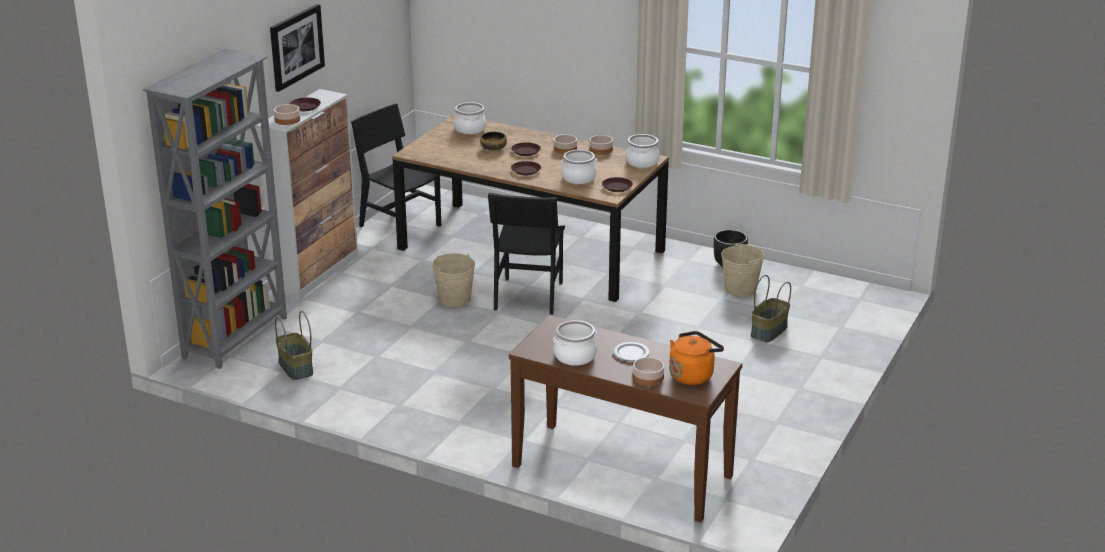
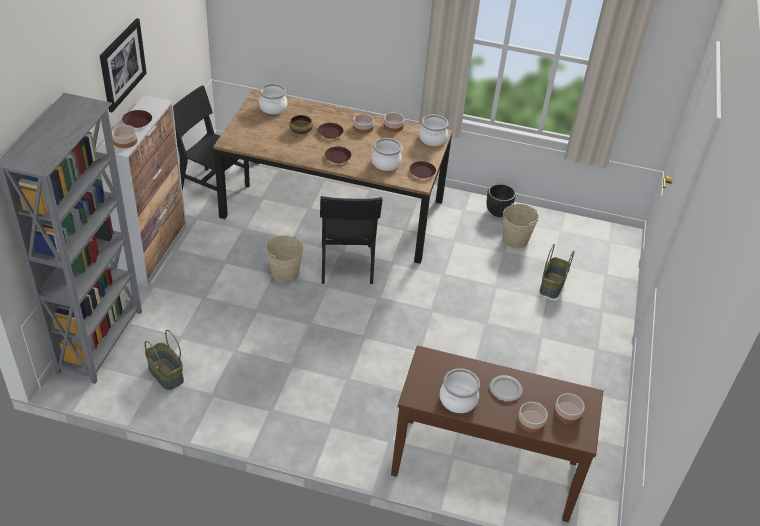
camera: 15 degrees left, 15 degrees up
orange kettle [669,331,724,385] -> bowl [554,393,585,424]

